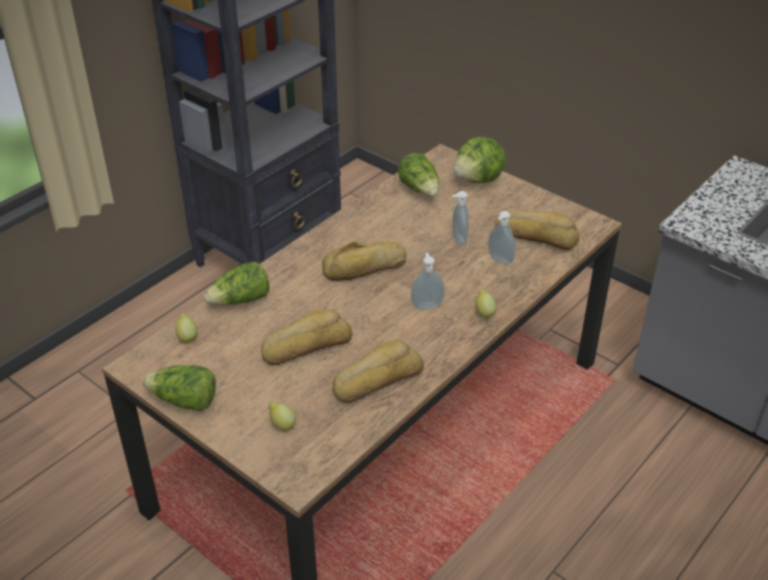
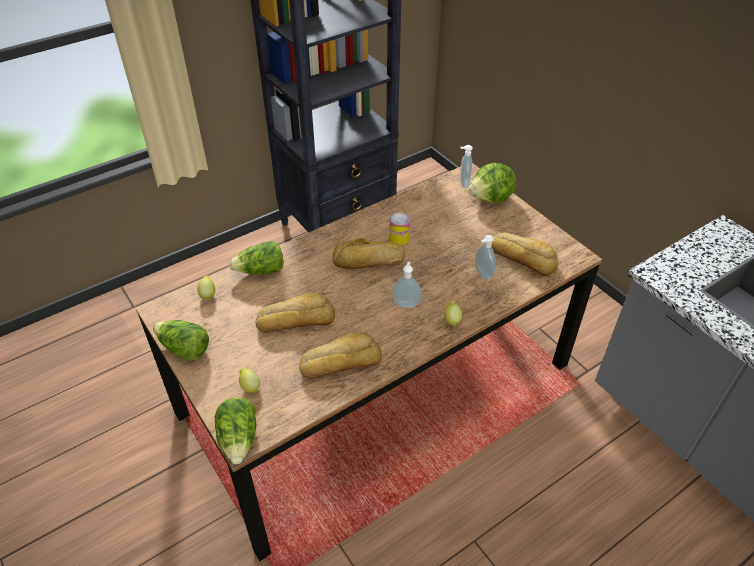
camera: 15 degrees right, 5 degrees up
lettuce [398,153,439,196] -> lettuce moved to [215,397,256,464]
soap dispenser [452,191,469,245] -> soap dispenser moved to [460,145,473,187]
none -> can [389,212,410,245]

